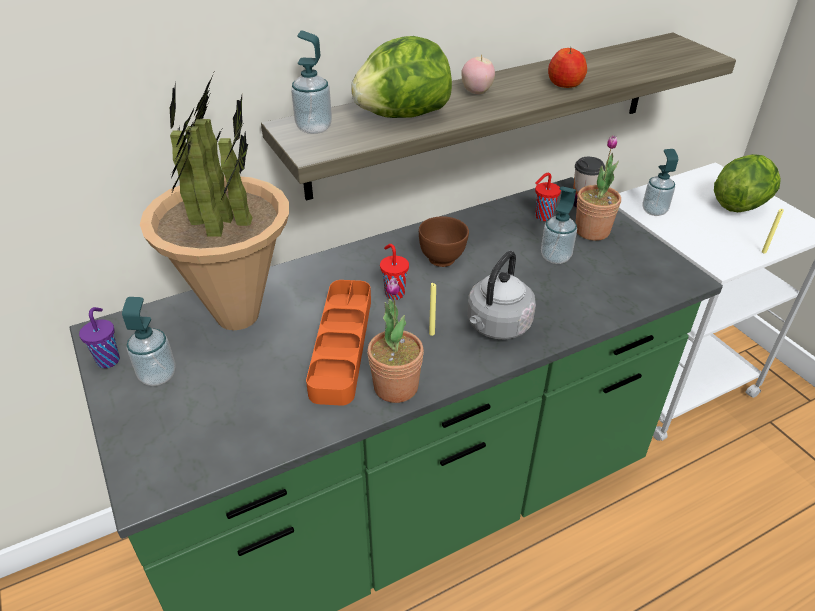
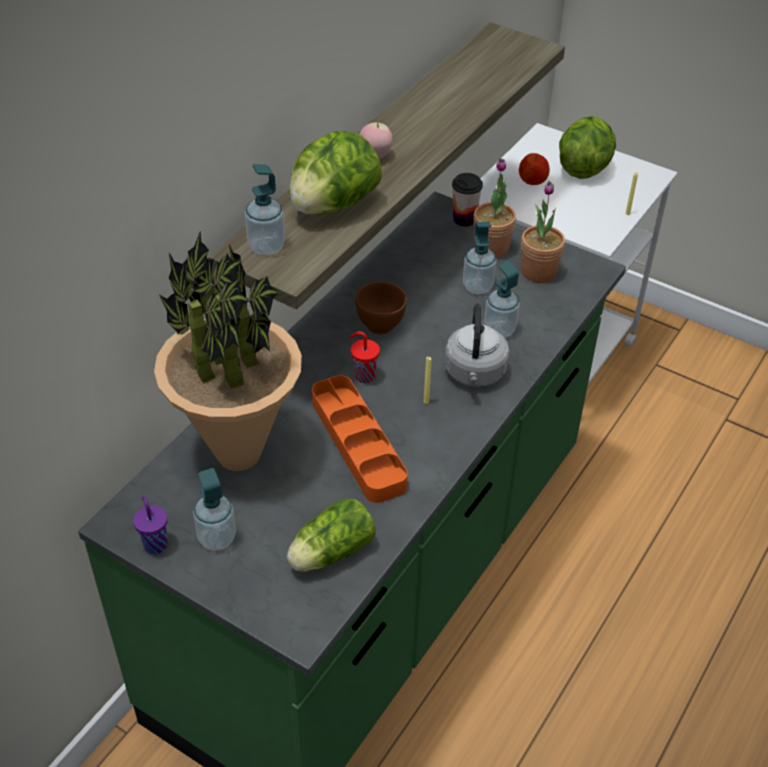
camera: 30 degrees left, 5 degrees up
potted plant [367,278,424,403] -> potted plant moved to [521,181,565,283]
red cup [535,173,561,221] -> none
apple [548,47,587,88] -> apple moved to [519,153,550,185]
soap dispenser [643,149,678,216] -> soap dispenser moved to [484,261,520,338]
none -> lettuce [287,499,376,572]

